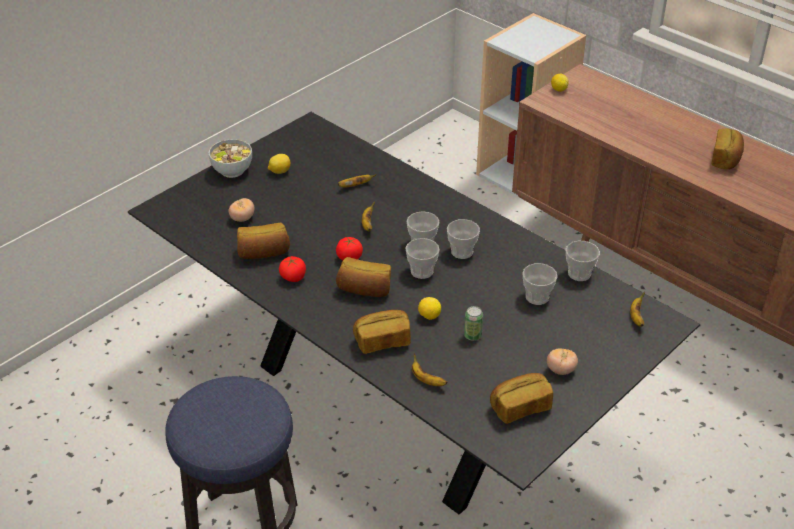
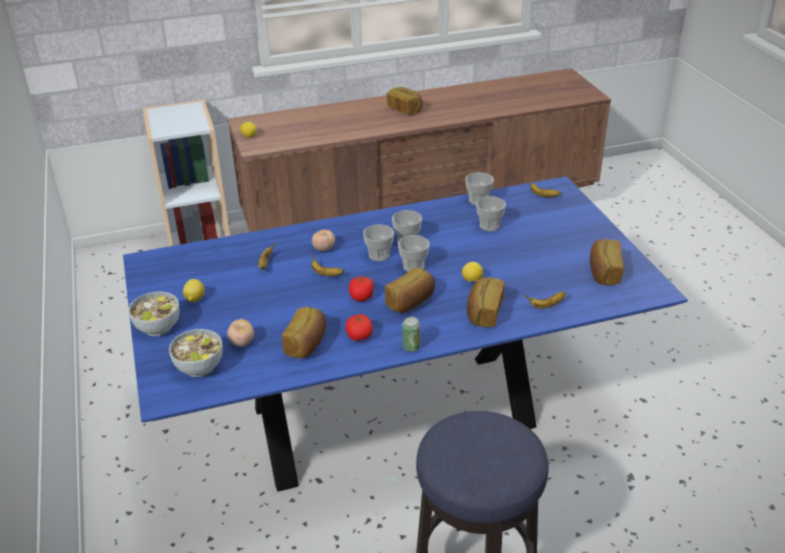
camera: 60 degrees left, 5 degrees down
black dining table [128,112,700,514] -> blue dining table [123,176,688,491]
can [464,306,483,341] -> can moved to [402,317,420,352]
tomato [547,348,578,375] -> tomato moved to [312,229,335,251]
none -> bowl [169,329,223,377]

